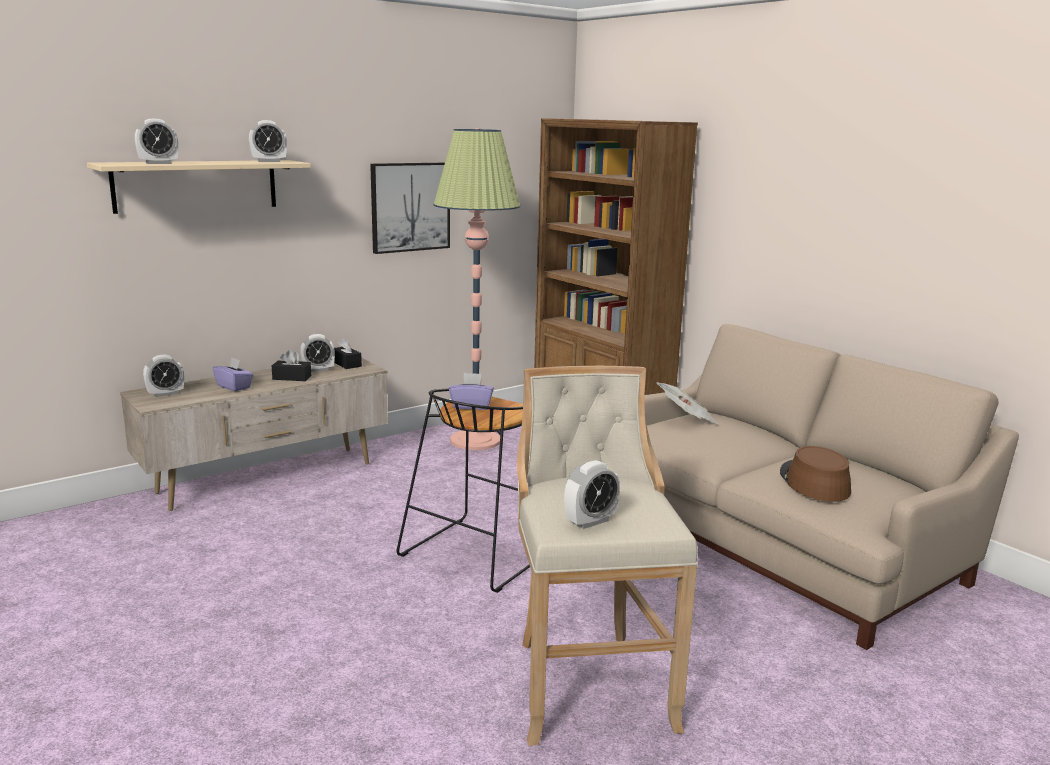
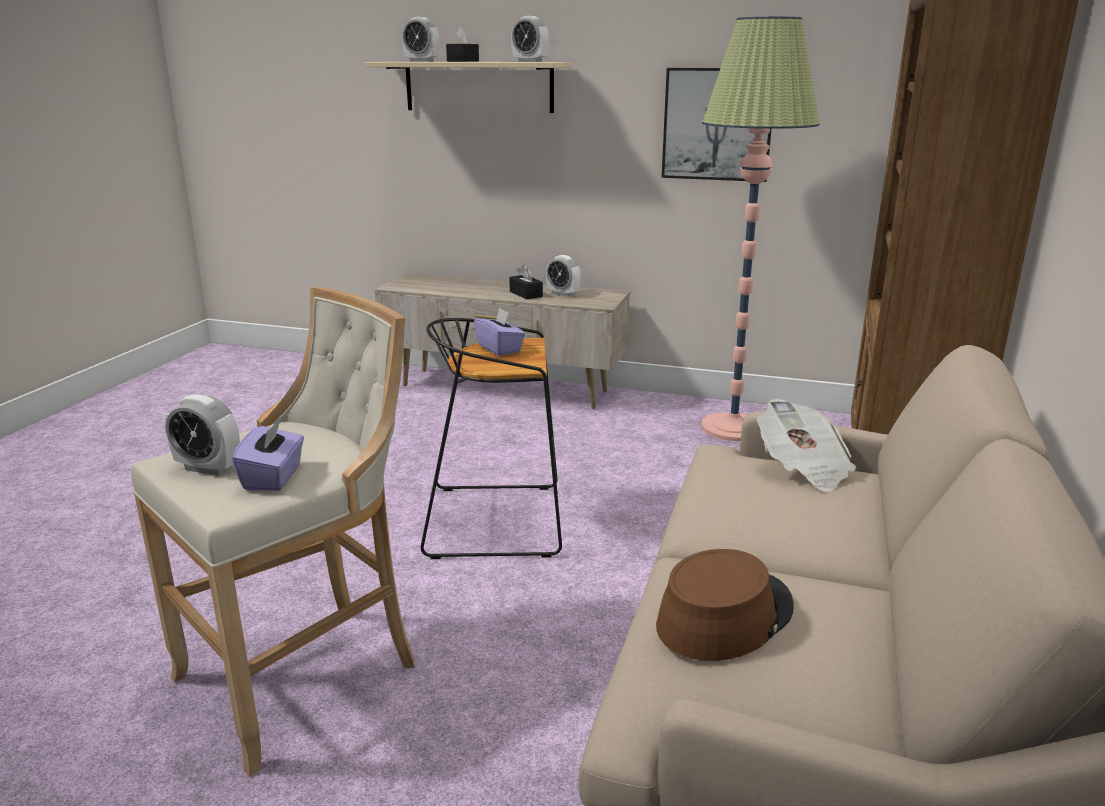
camera: 55 degrees right, 5 degrees up
alarm clock [143,354,184,397] -> none
purple tissue box [213,357,253,391] -> purple tissue box moved to [232,419,304,491]
black tissue box [334,338,362,369] -> black tissue box moved to [446,27,479,62]

